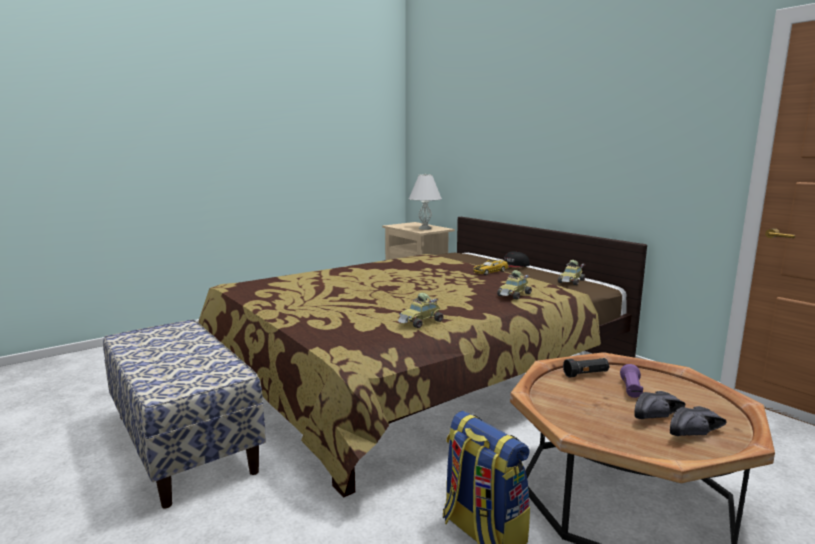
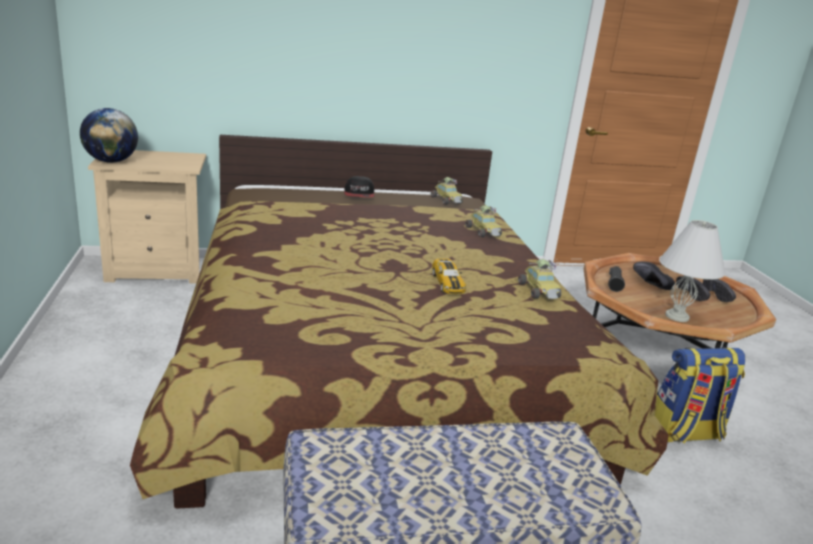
camera: 65 degrees left, 10 degrees up
white table lamp [409,174,442,230] -> white table lamp moved to [659,220,725,322]
toy car [473,260,508,275] -> toy car moved to [432,259,466,294]
purple flashlight [620,364,643,398] -> black shoe [633,262,675,290]
none -> globe [80,108,138,163]

